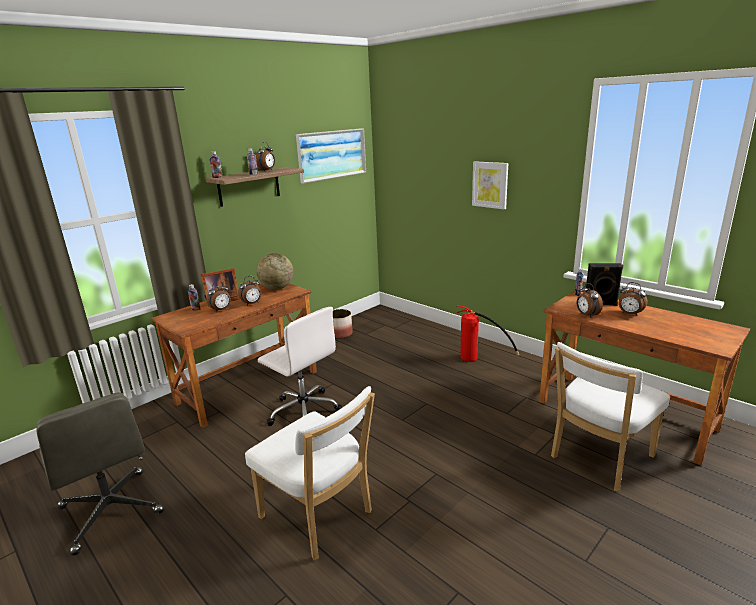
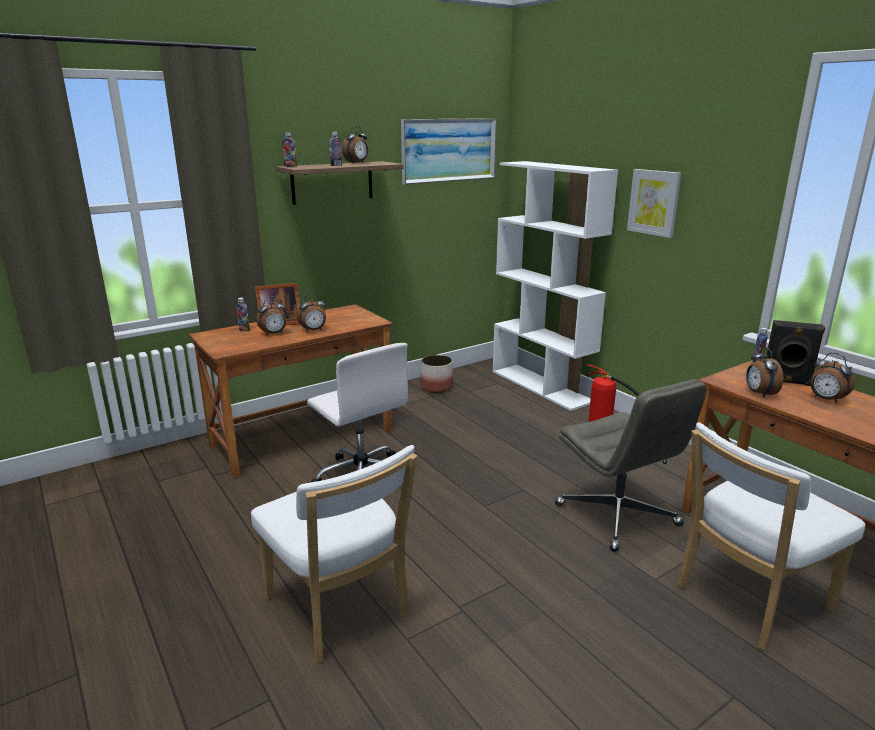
camera: 10 degrees right, 0 degrees up
grey office chair [36,392,164,555] -> grey office chair moved to [555,379,707,552]
globe [256,253,293,290] -> none
none -> white bookcase [493,161,618,411]

